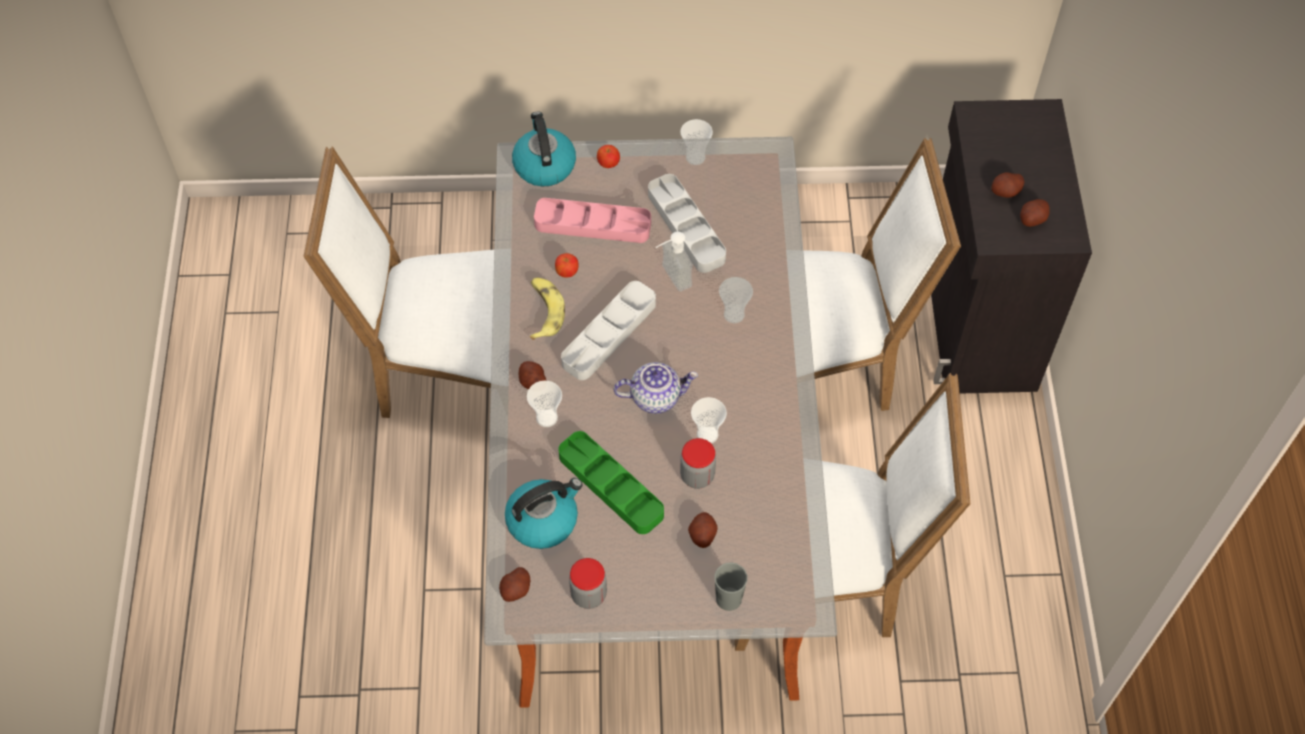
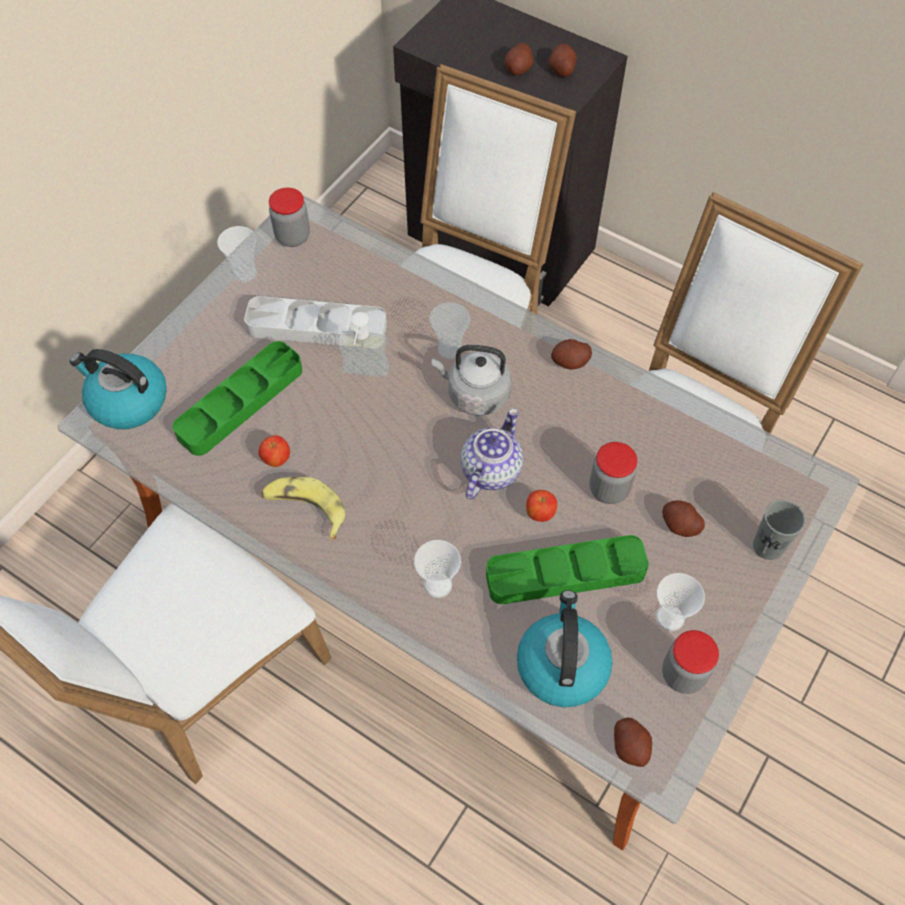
camera: 55 degrees left, 0 degrees up
potato [519,361,547,390] -> potato moved to [551,339,592,369]
pink tray [534,198,651,243] -> green tray [173,341,302,456]
grey tray [561,281,656,380] -> none
apple [597,145,620,168] -> apple moved to [526,490,557,522]
cup [691,397,727,443] -> cup moved to [656,573,705,631]
none -> jar [269,188,310,247]
none -> grey kettle [432,345,511,415]

